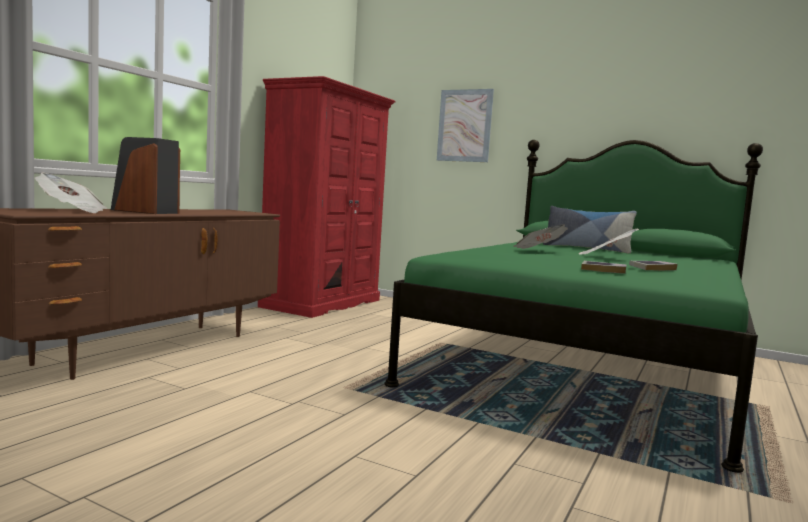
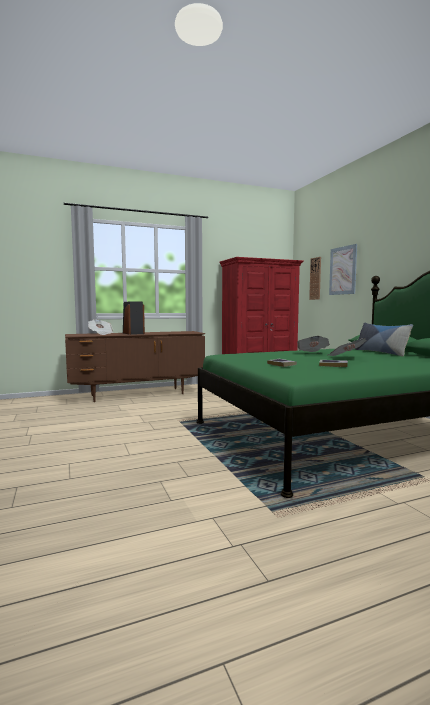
camera: 40 degrees right, 0 degrees up
none -> wall clock [309,257,321,300]

